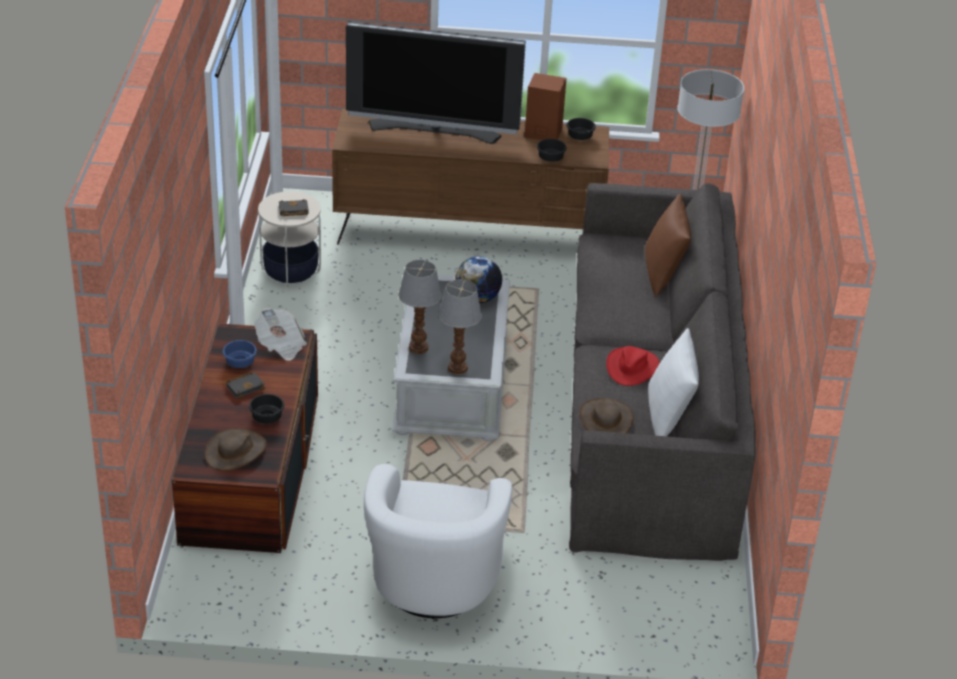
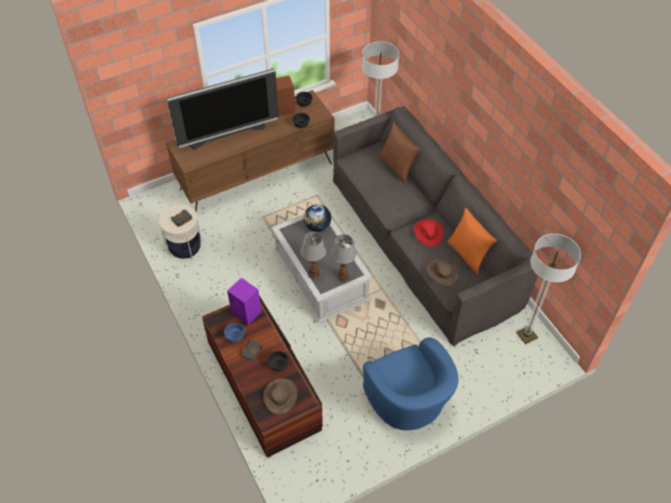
camera: 30 degrees left, 15 degrees up
newspaper [254,308,307,361] -> purple speaker [227,278,261,325]
white armchair [364,464,512,619] -> blue armchair [363,338,458,430]
white pillow [648,328,699,436] -> orange pillow [447,208,497,275]
none -> floor lamp [516,234,581,344]

